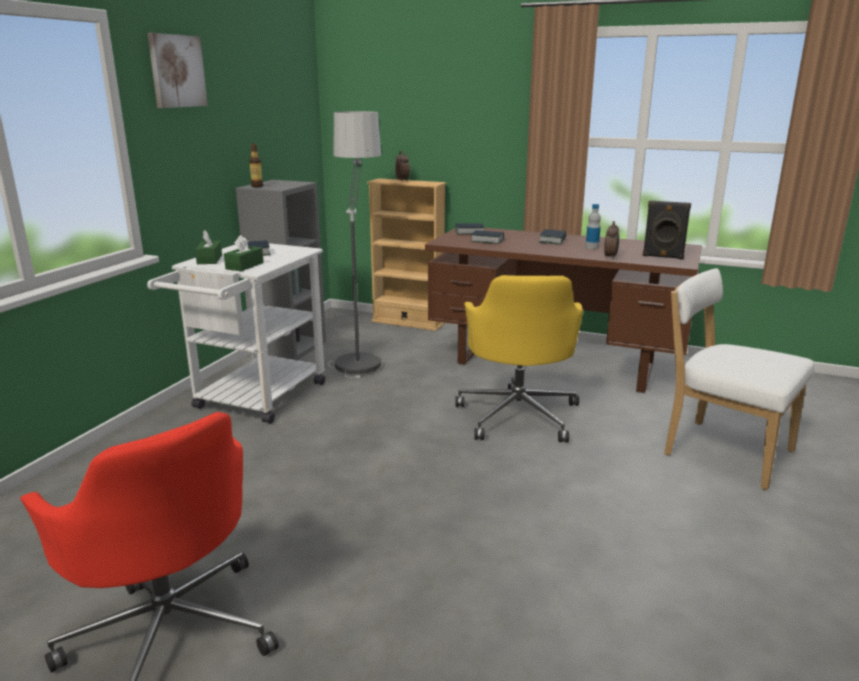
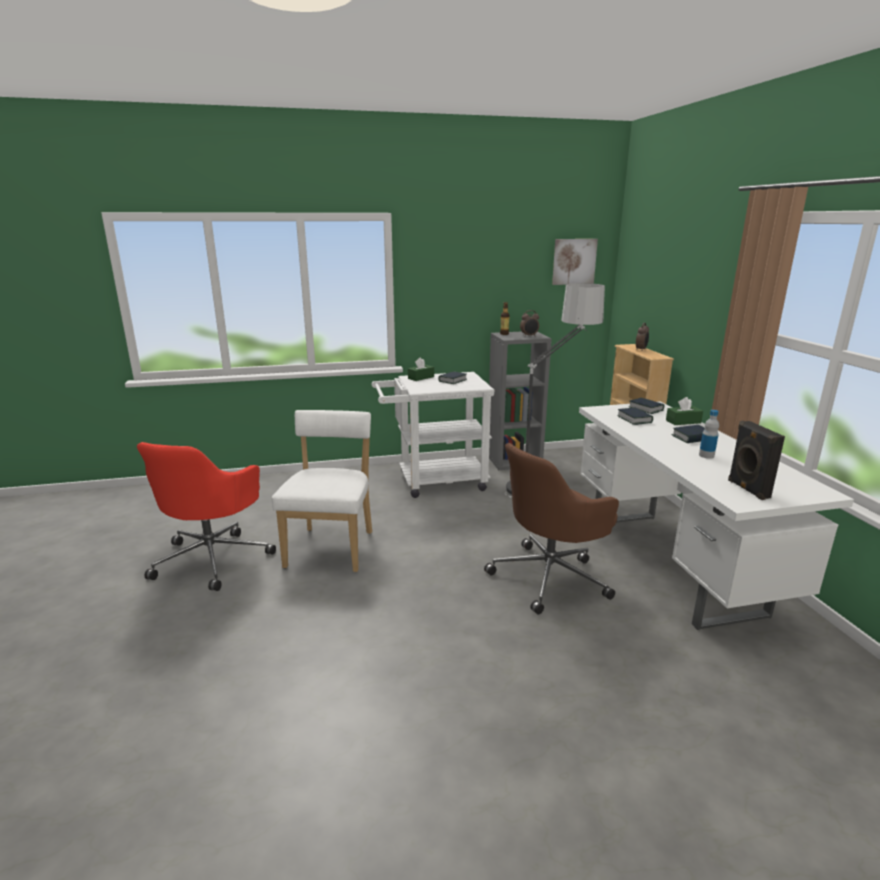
camera: 55 degrees right, 0 degrees up
picture [147,33,208,108] -> picture moved to [552,239,598,285]
green tissue box [224,235,264,271] -> green tissue box moved to [666,397,703,425]
brown desk [425,228,702,393] -> white desk [579,401,854,630]
yellow office chair [456,275,583,442] -> brown office chair [484,443,619,615]
alarm clock [604,221,619,260] -> alarm clock moved to [520,310,539,337]
white chair [664,268,814,490] -> white chair moved to [272,410,372,572]

